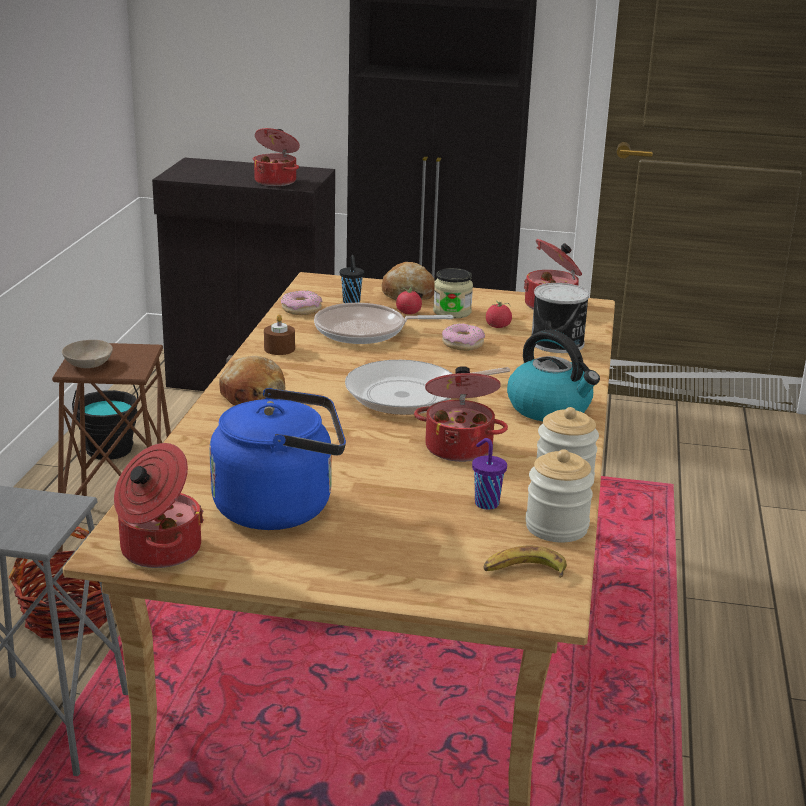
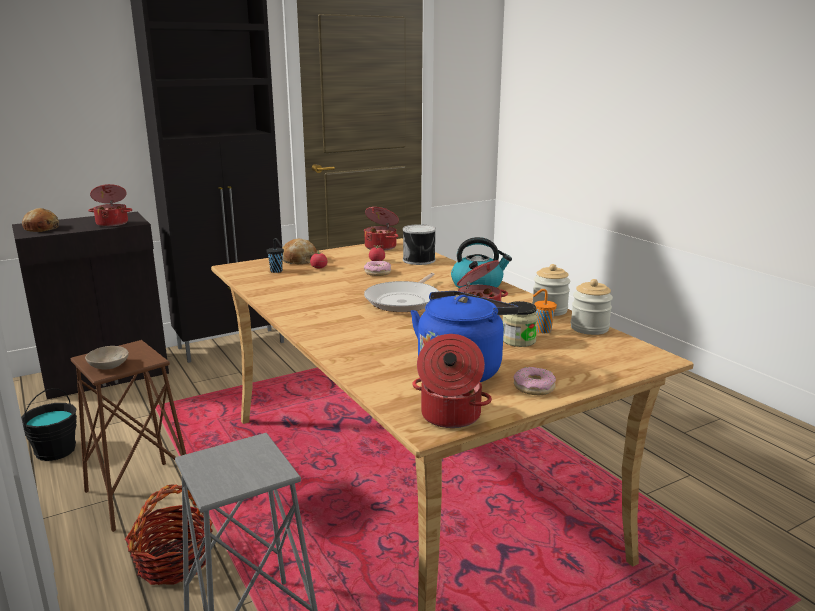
camera: 40 degrees left, 5 degrees down
bread [219,356,285,406] -> bread moved to [22,208,59,232]
brown candle [264,314,295,355] -> none
donut [281,291,322,315] -> donut moved to [514,367,556,395]
frying pan [314,303,454,344] -> none
jar [433,268,473,319] -> jar moved to [503,301,538,347]
purple cup [472,438,507,510] -> orange cup [533,289,557,333]
banana [483,546,567,578] -> none

